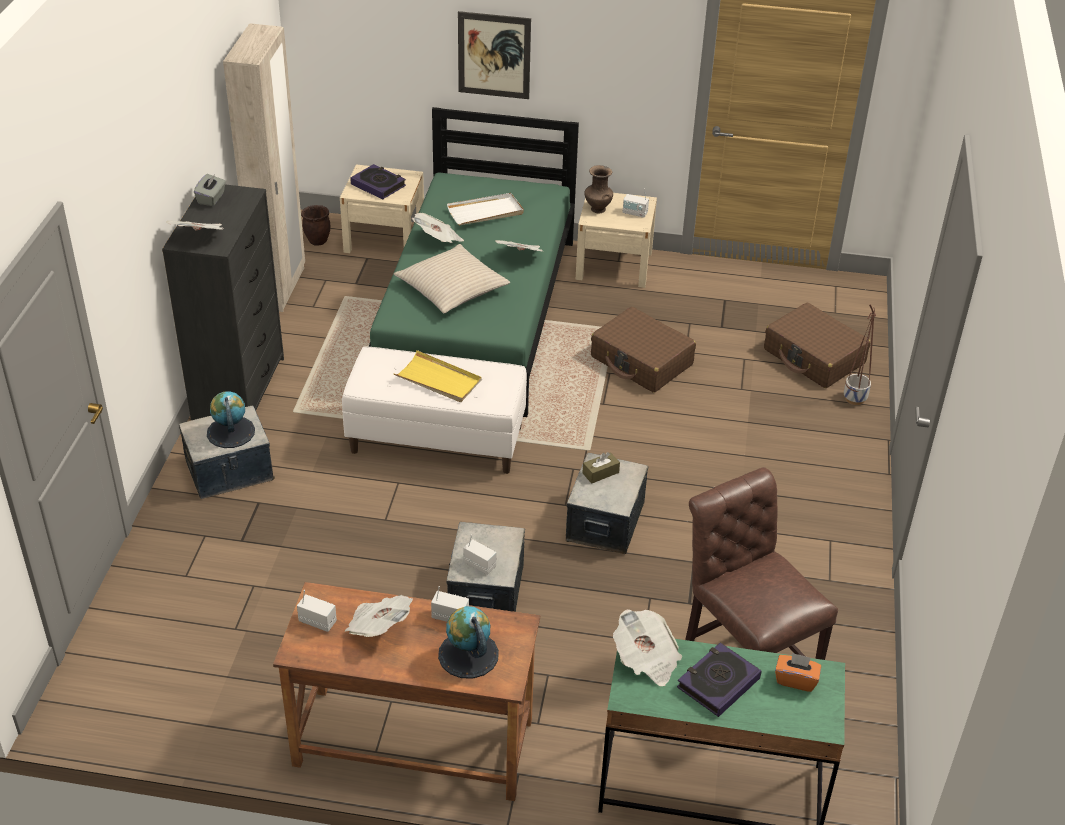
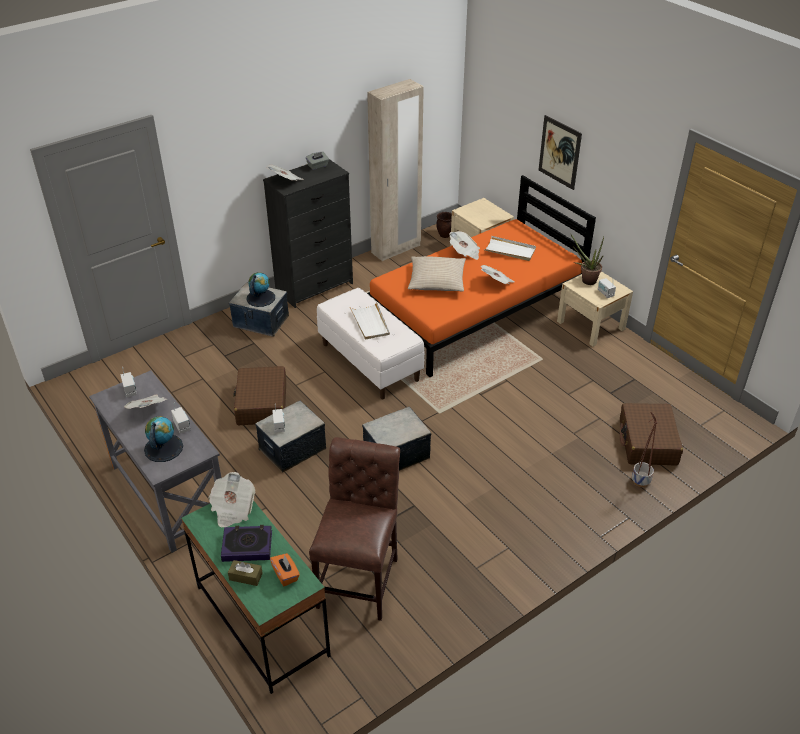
camera: 45 degrees right, 0 degrees up
brown desk [273,582,540,801] -> grey desk [89,370,221,553]
book [350,164,406,199] -> none
green bed [369,107,579,417] -> orange bed [367,175,596,377]
yellow tray [393,350,482,402] -> white tray [350,302,390,340]
brown tissue box [582,452,620,484] -> brown tissue box moved to [228,560,263,586]
brown vase [584,165,613,213] -> potted plant [570,233,604,285]
brown suitcase [591,307,696,393] -> brown suitcase moved to [233,366,286,425]

